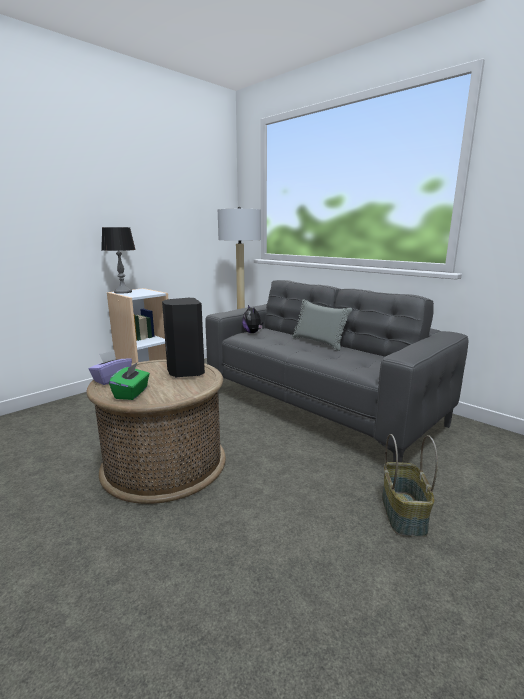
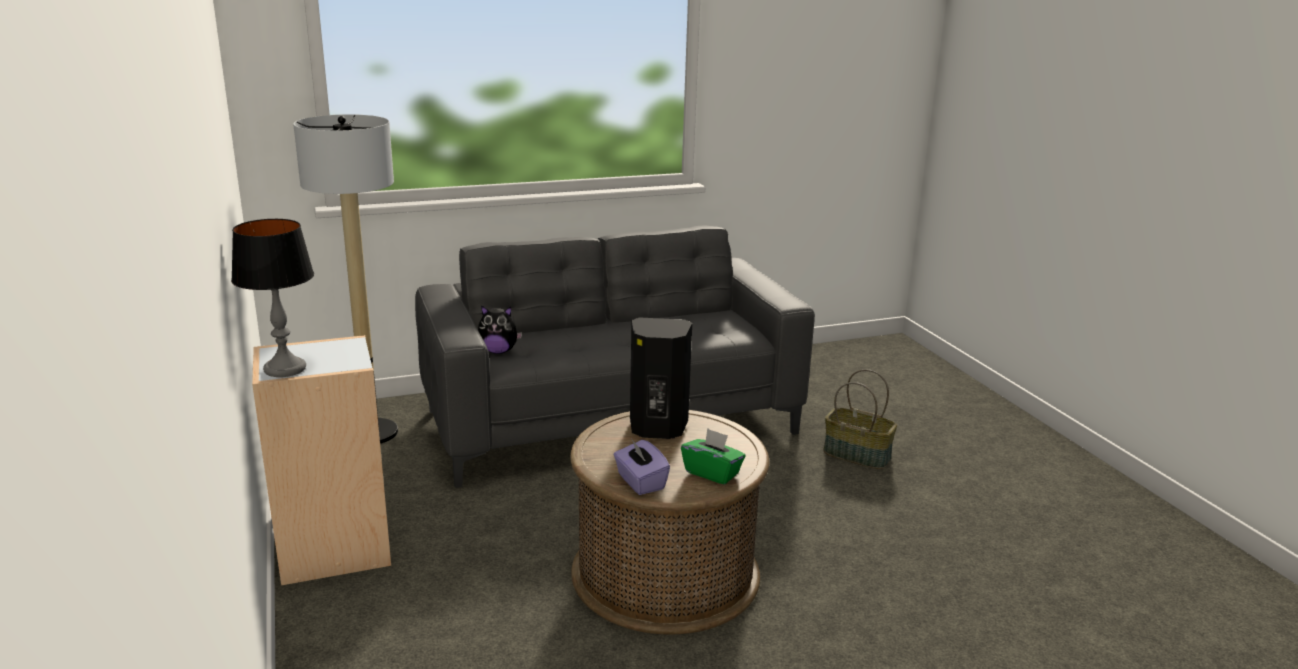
camera: 65 degrees left, 5 degrees up
grey pillow [292,299,352,351] -> none

